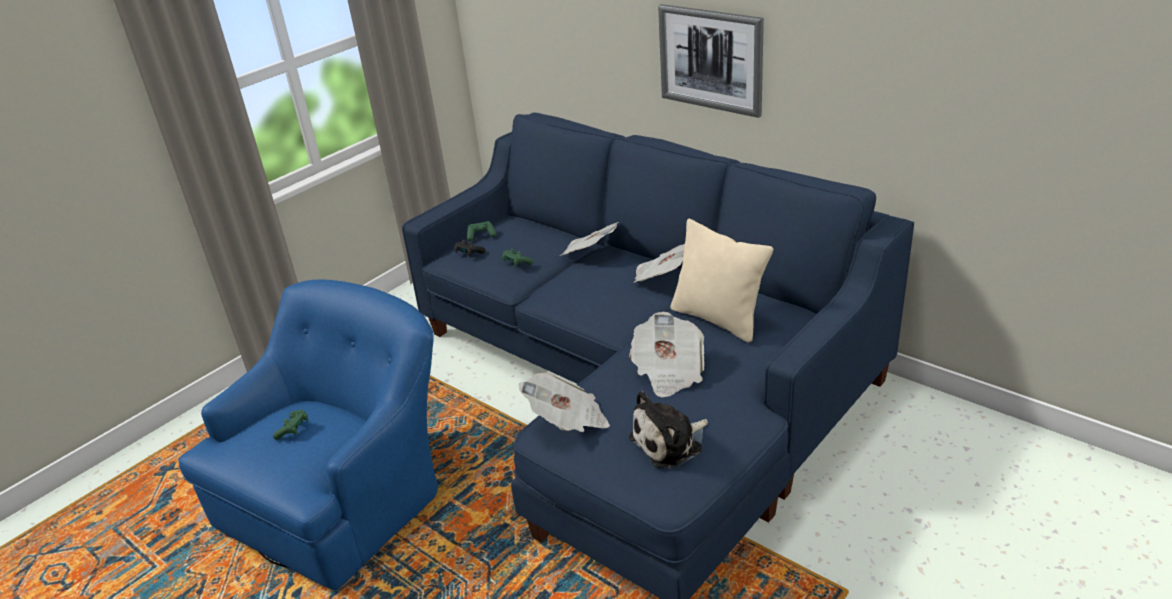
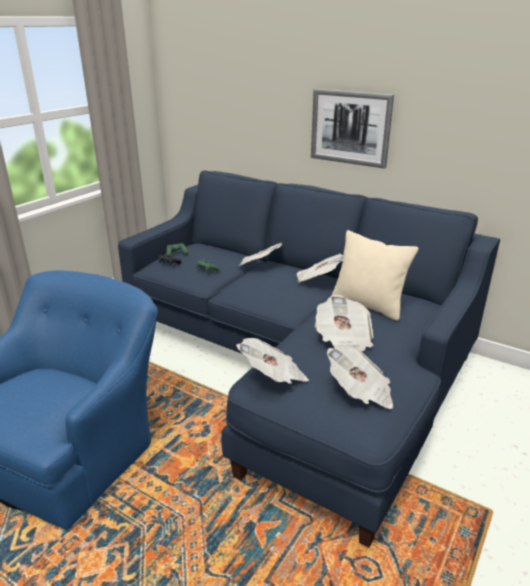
camera: 10 degrees left, 5 degrees down
green game controller [273,410,309,440] -> none
plush toy [629,391,708,468] -> newspaper [327,346,393,409]

